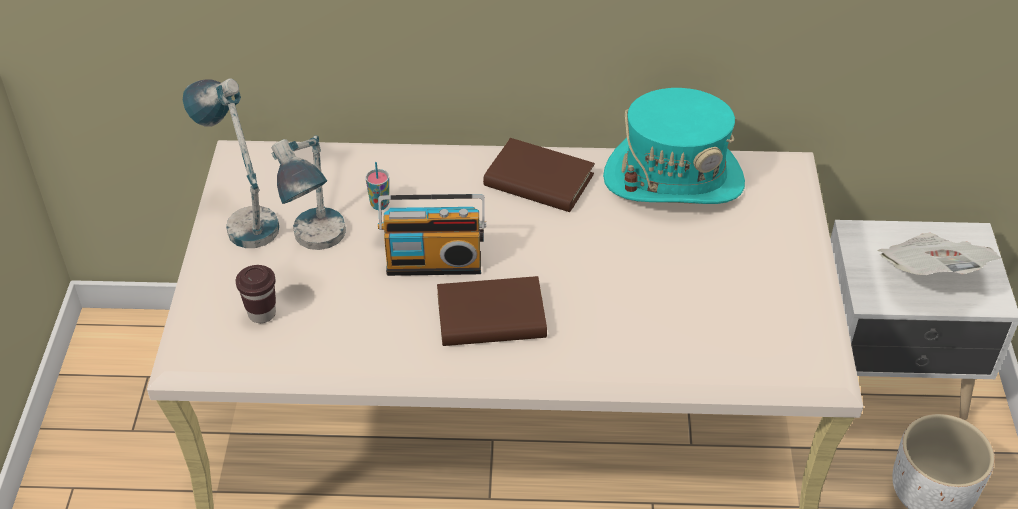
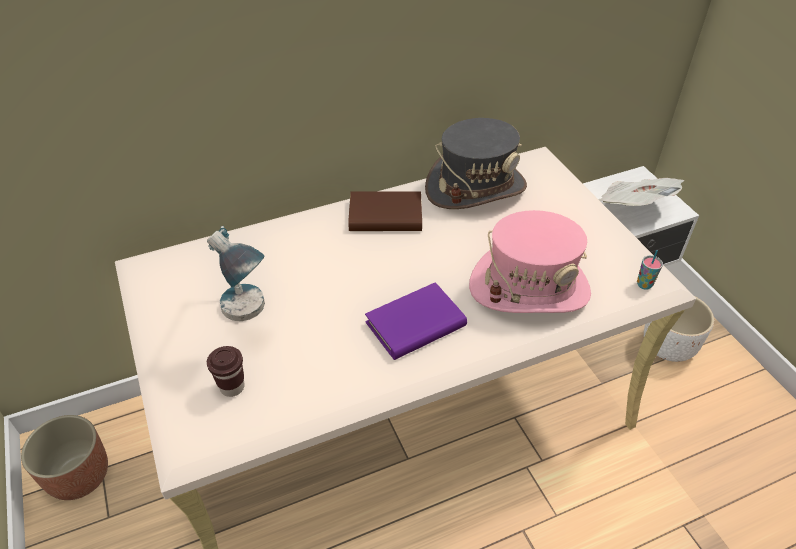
camera: 25 degrees left, 0 degrees up
table lamp [183,79,279,248] -> none
cup [366,162,389,210] -> cup moved to [637,250,663,290]
radio [378,194,486,276] -> none
brown book [437,276,547,346] -> purple book [365,282,467,360]
turquoise hat [603,88,745,204] -> grey hat [425,118,527,209]
none -> planter [21,415,108,500]
none -> pink hat [469,210,591,313]

